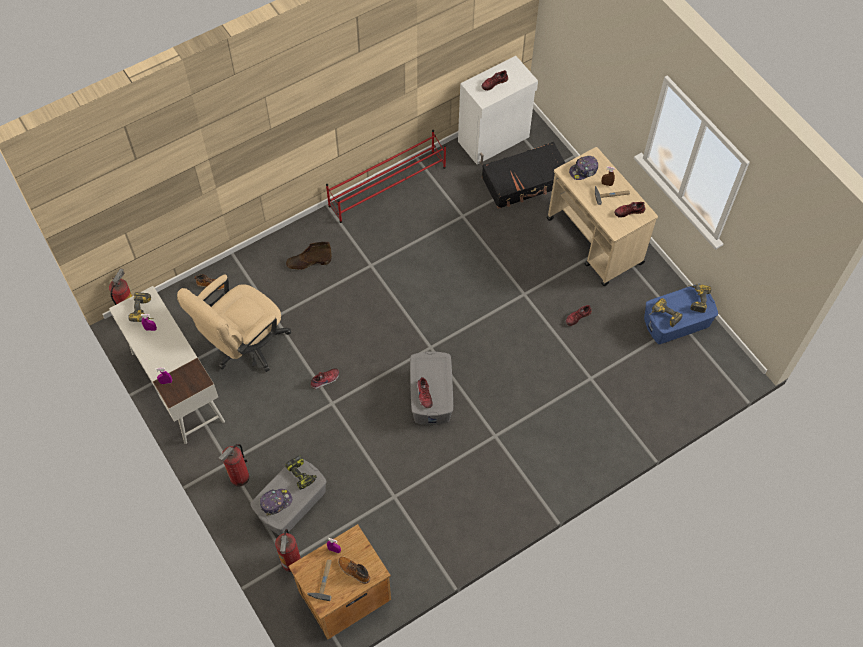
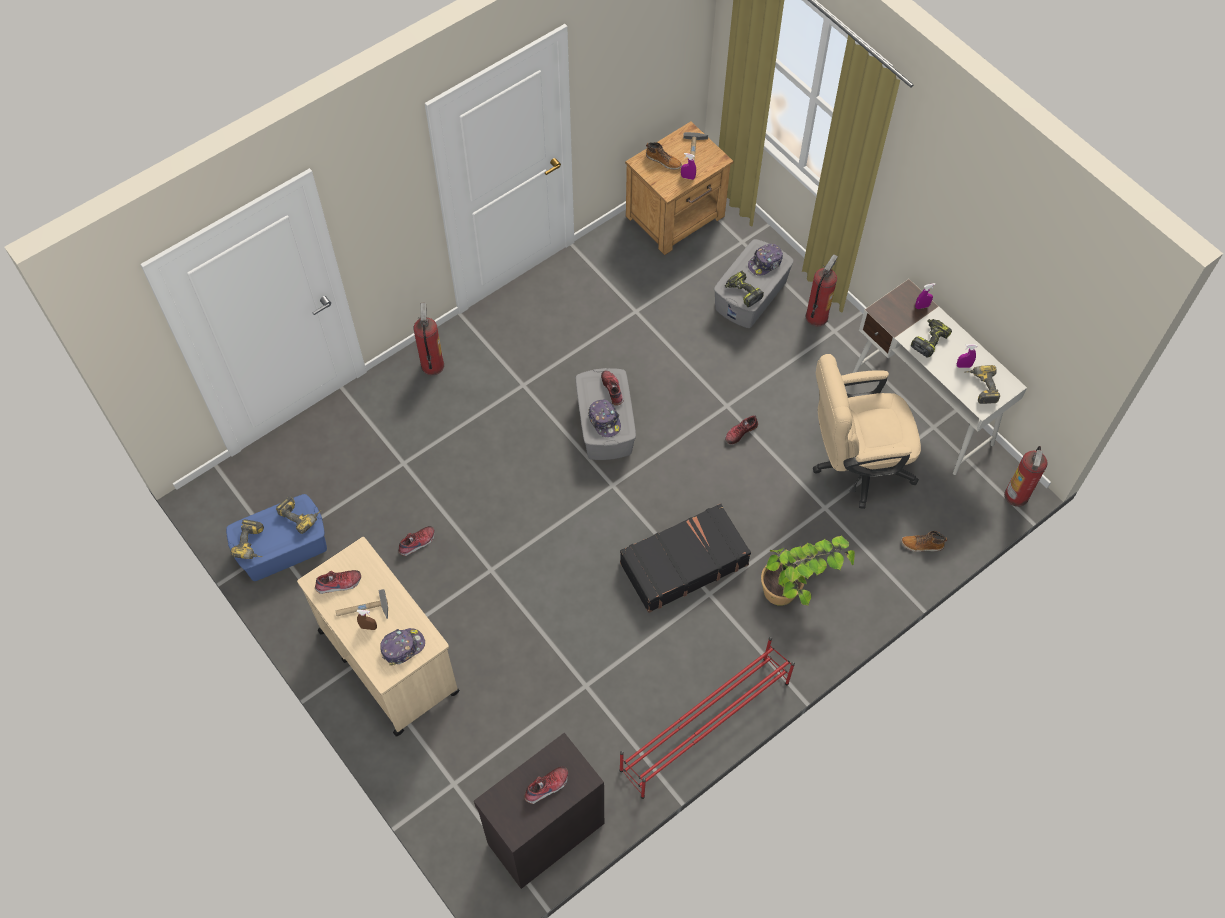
camera: 175 degrees right, 0 degrees up
beige office chair [177,274,291,372] -> beige office chair turned 135 degrees counterclockwise [813,354,921,509]
fire extinguisher [275,529,301,572] -> fire extinguisher moved to [413,303,444,375]
brown boot [286,242,332,270] -> potted plant [761,535,855,606]
white cabinet [458,56,538,165] -> black cabinet [474,733,604,889]
black suitcase [482,142,565,209] -> black suitcase moved to [620,503,751,613]
none -> cap [588,399,621,437]
none -> power drill [911,319,952,357]

